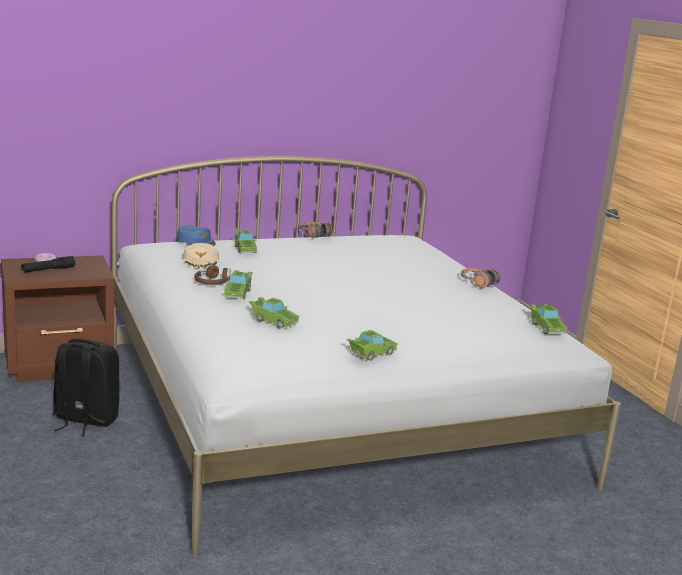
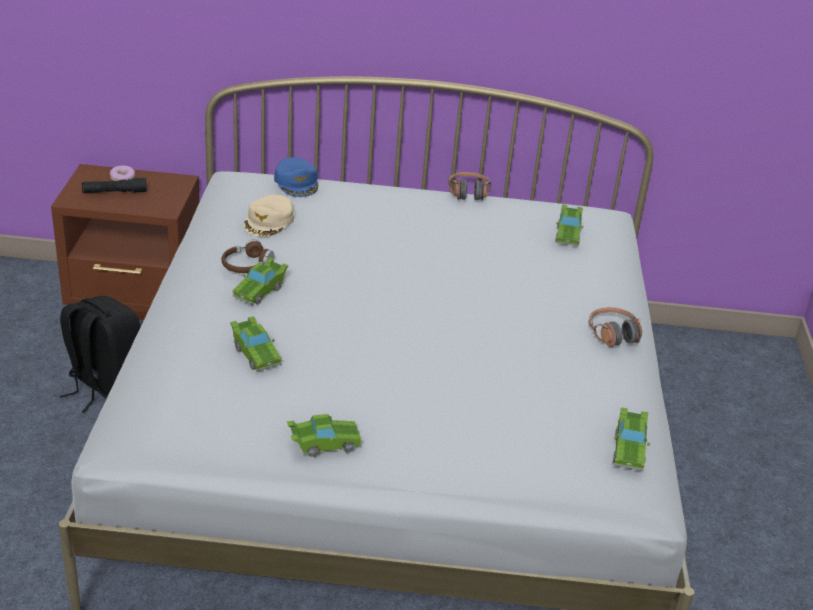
camera: 25 degrees right, 15 degrees up
green toy car [235,230,257,253] -> green toy car moved to [555,204,583,246]

